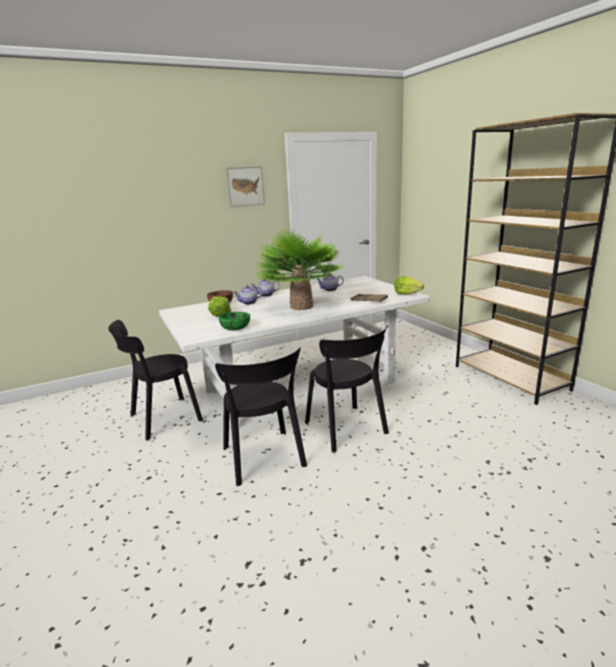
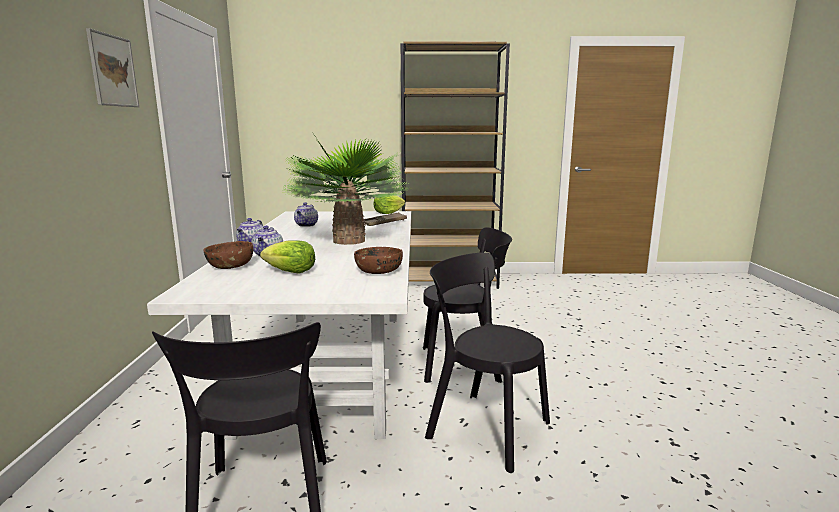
camera: 65 degrees left, 5 degrees down
black chair [215,348,307,486] -> black chair turned 150 degrees counterclockwise [425,252,550,473]
green bowl [219,312,250,330] -> brown bowl [354,247,403,274]

